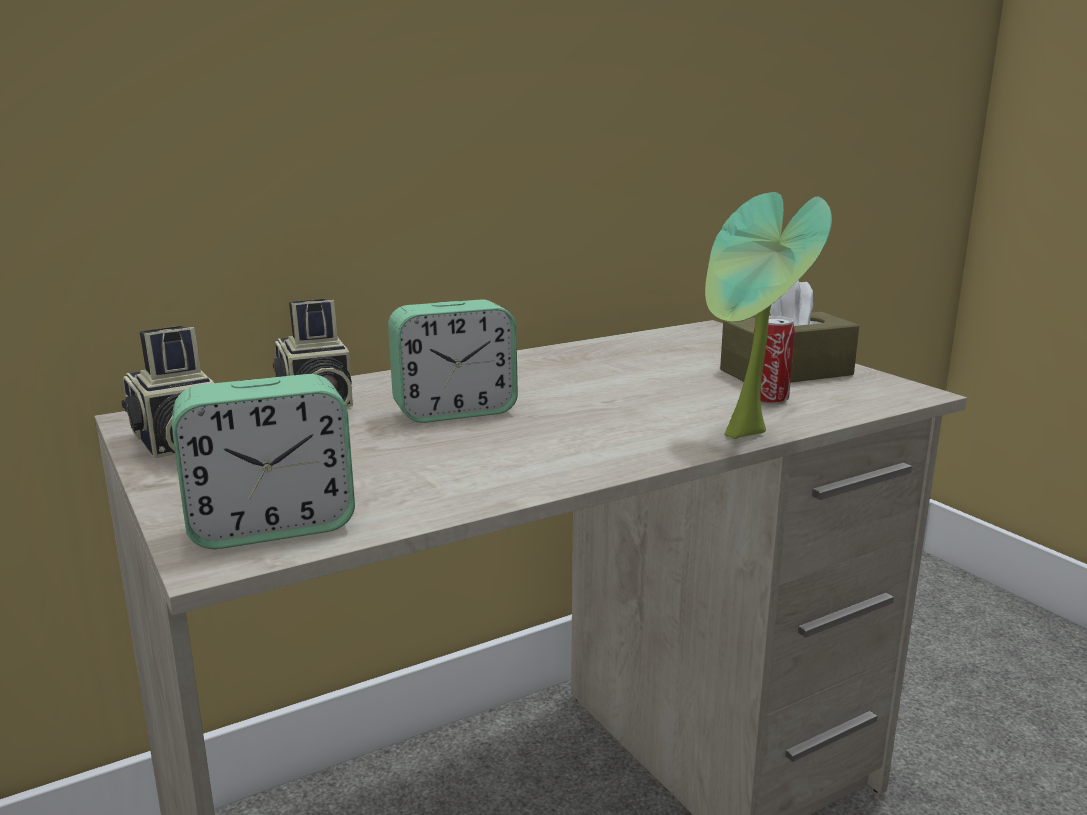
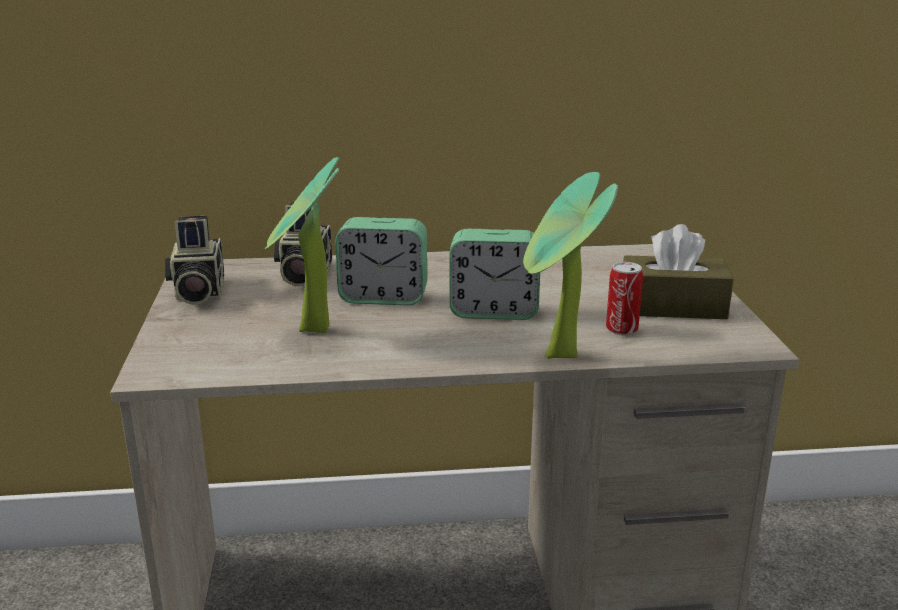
camera: 25 degrees right, 5 degrees up
alarm clock [172,374,355,549] -> alarm clock moved to [449,229,540,320]
none -> potted plant [265,157,339,333]

